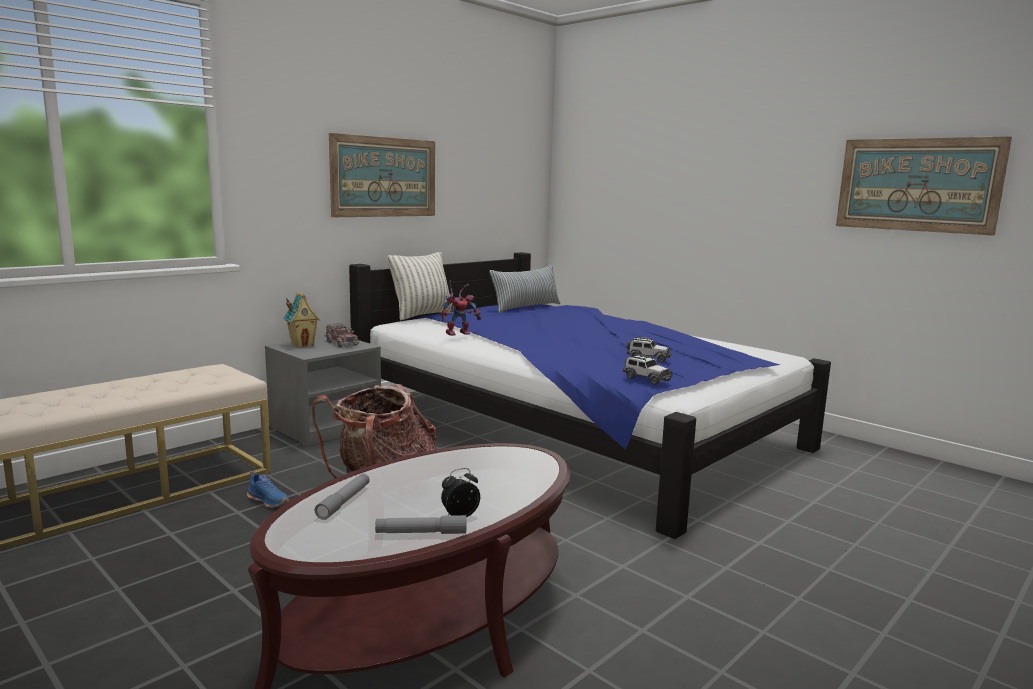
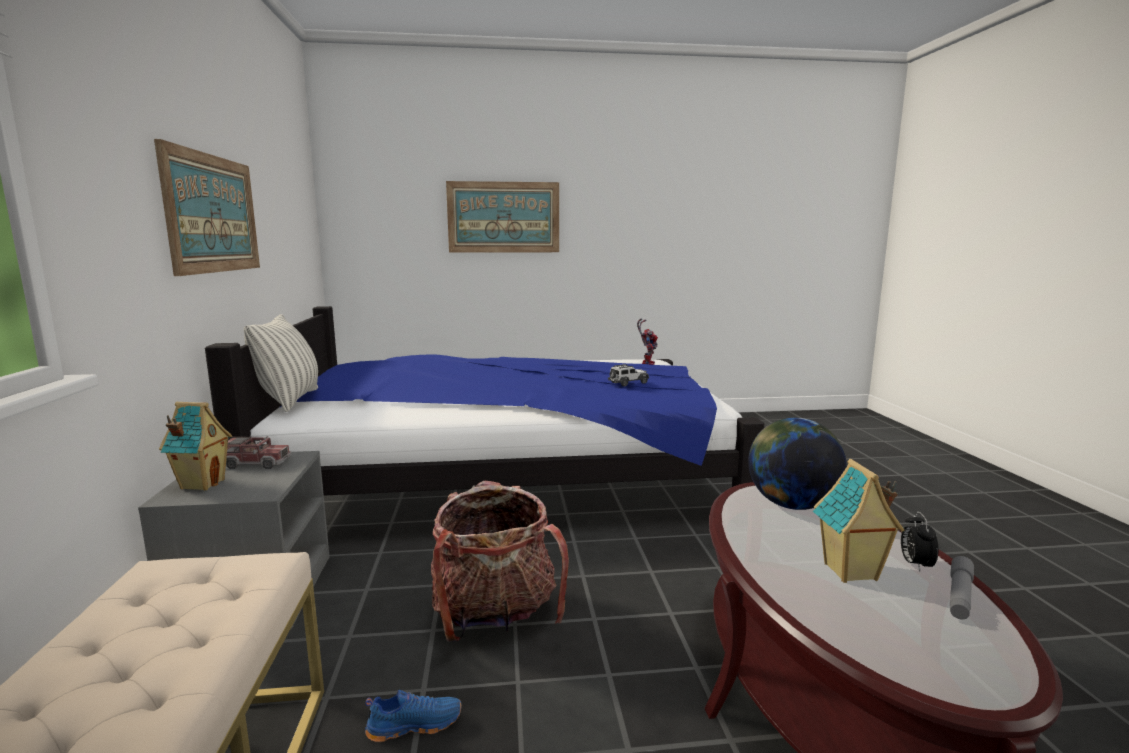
camera: 50 degrees left, 0 degrees up
grey flashlight [315,474,370,520] -> none
toy robot [441,281,481,336] -> toy robot moved to [637,318,658,365]
pillow [489,265,560,313] -> none
toy car [623,354,673,385] -> none
picture [836,136,1012,236] -> picture moved to [446,181,559,253]
none -> globe [748,418,847,510]
none -> toy house [813,459,904,583]

